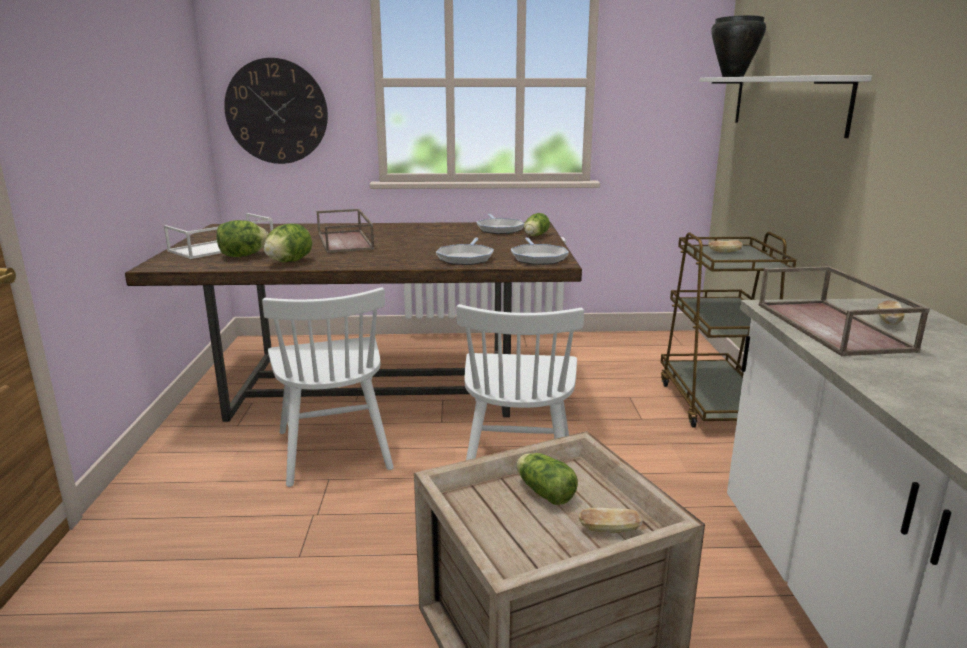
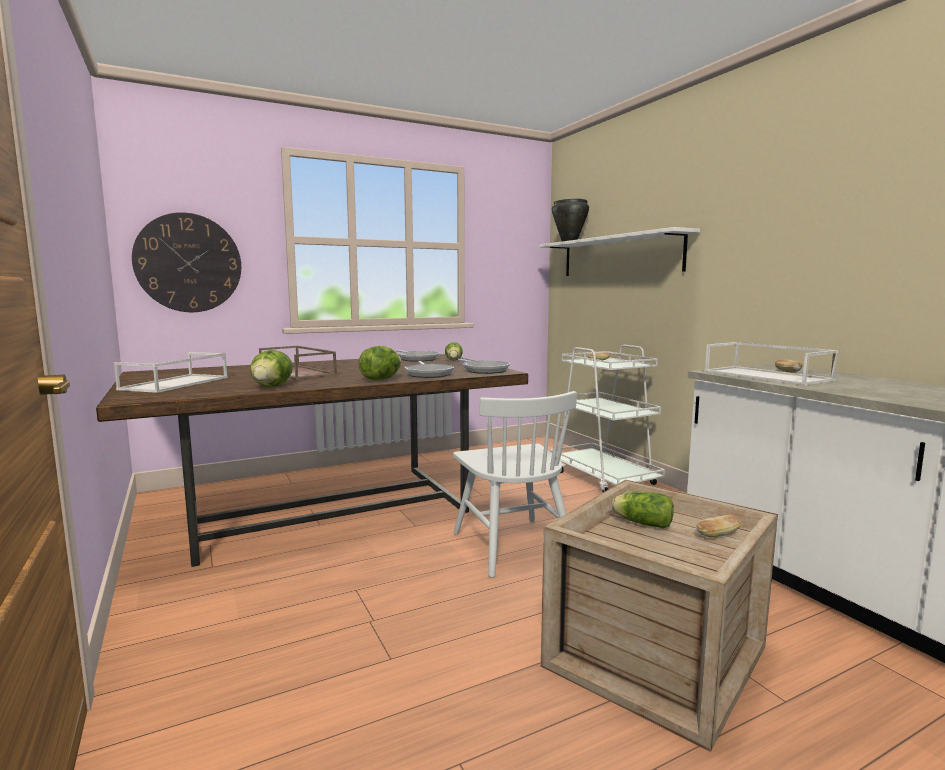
camera: 25 degrees left, 10 degrees down
lettuce [216,220,268,257] -> lettuce moved to [358,346,401,380]
white chair [262,287,394,487] -> none
brown cart [661,232,797,428] -> white cart [550,345,665,492]
brown tray [759,266,930,356] -> white tray [704,342,838,386]

